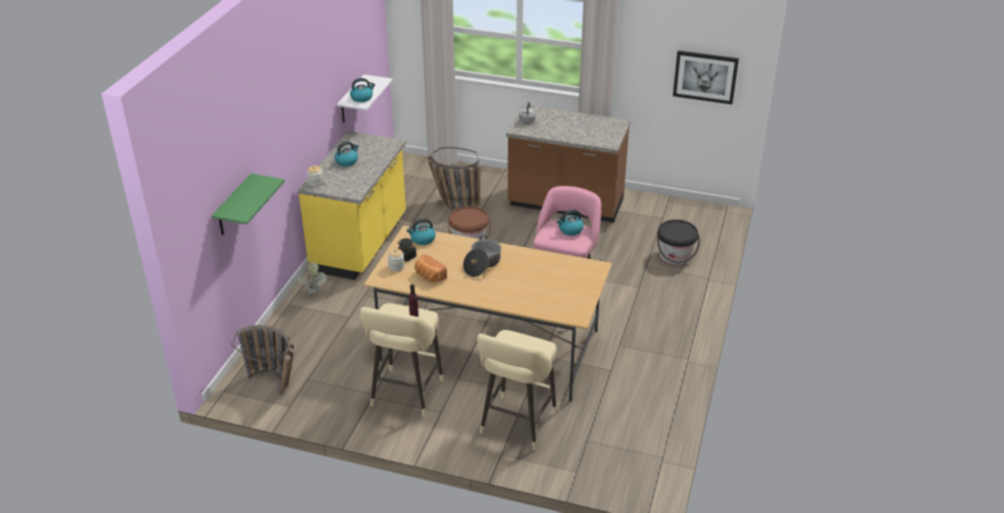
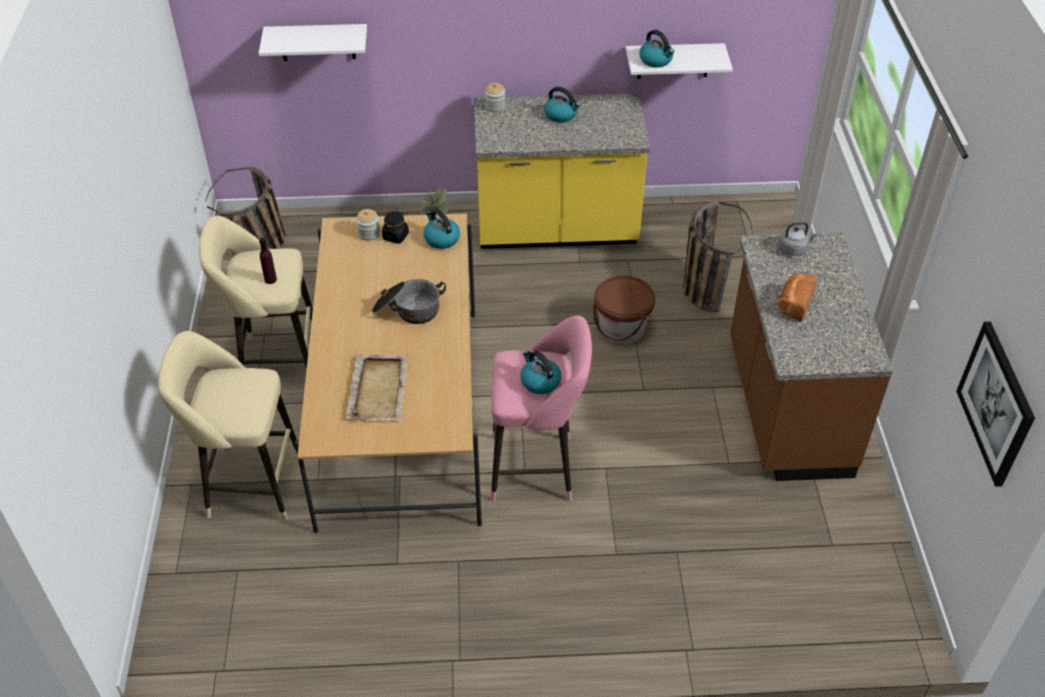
camera: 70 degrees right, 10 degrees up
green shelf [211,173,285,235] -> white shelf [259,24,367,61]
bread [415,254,447,283] -> bread moved to [778,274,817,321]
black bucket [657,220,700,265] -> none
none -> beige tray [346,354,408,422]

